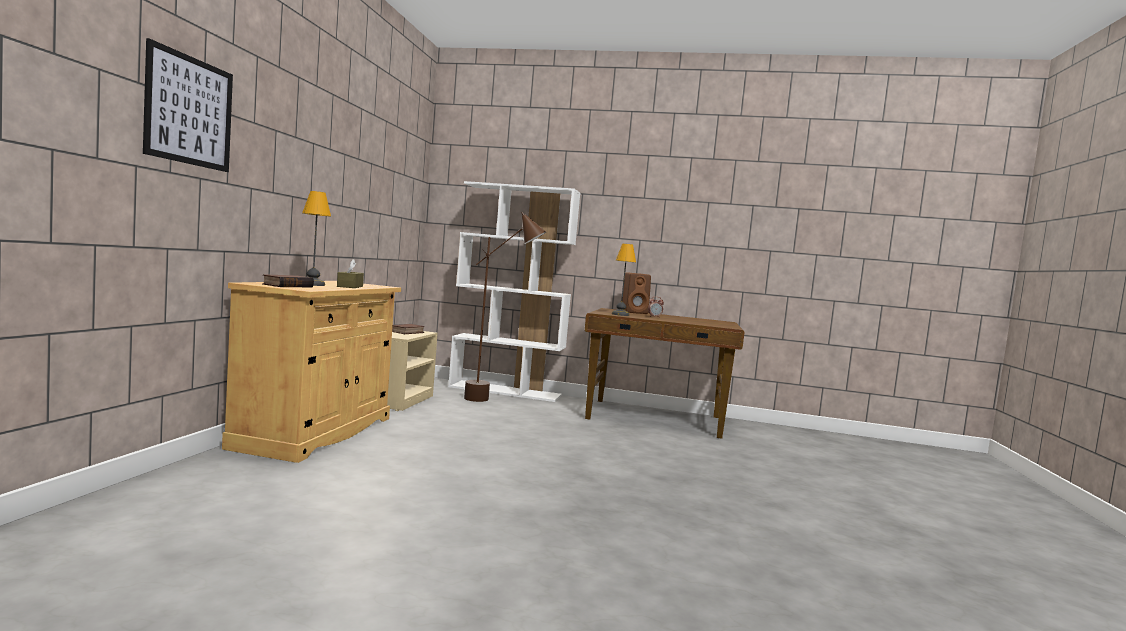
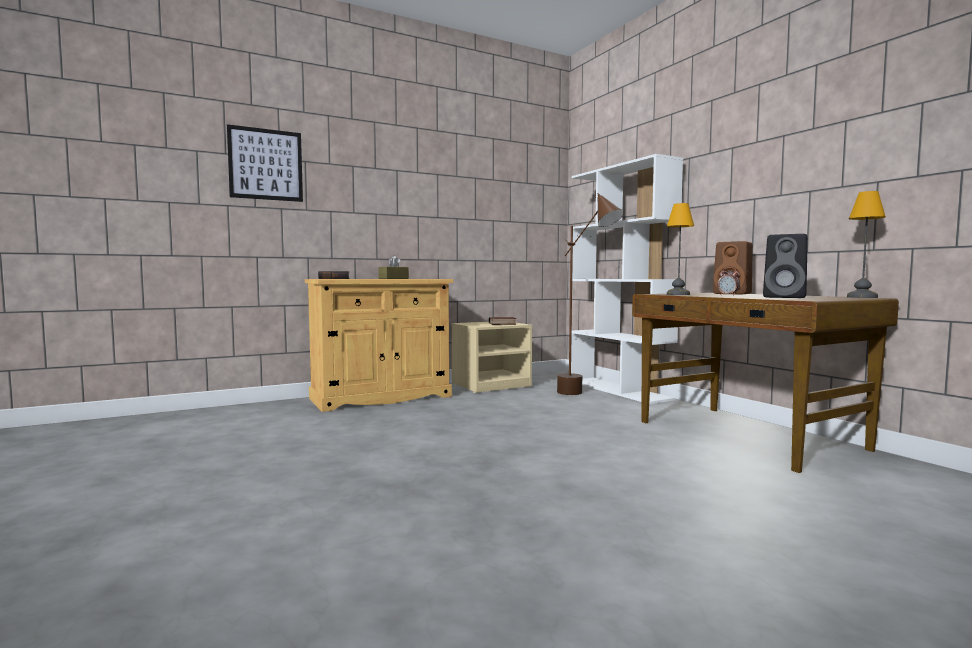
camera: 50 degrees right, 0 degrees up
table lamp [302,191,331,286] -> table lamp moved to [847,191,886,298]
none -> black speaker [763,234,808,298]

